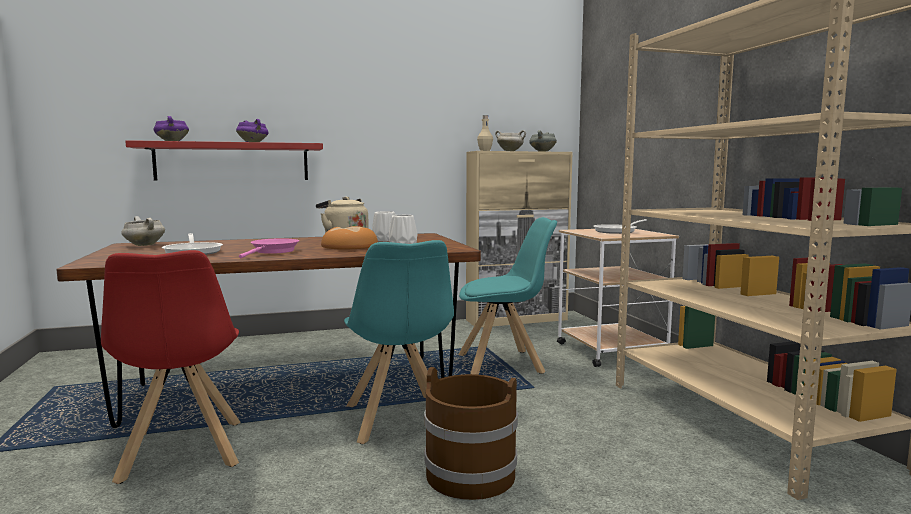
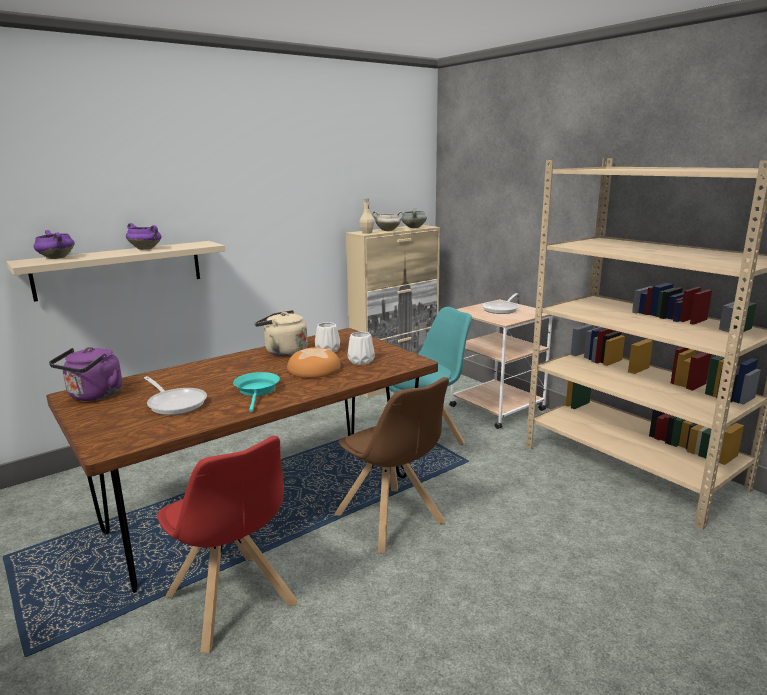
camera: 20 degrees left, 10 degrees up
white cooking pot [121,216,165,246] -> purple kettle [49,347,122,401]
red shelf [125,140,323,181] -> beige shelf [6,241,225,302]
pink frying pan [239,238,299,258] -> turquoise frying pan [233,372,280,412]
turquoise chair [344,240,454,444] -> brown chair [334,377,449,554]
brown bucket [424,367,518,500] -> none

